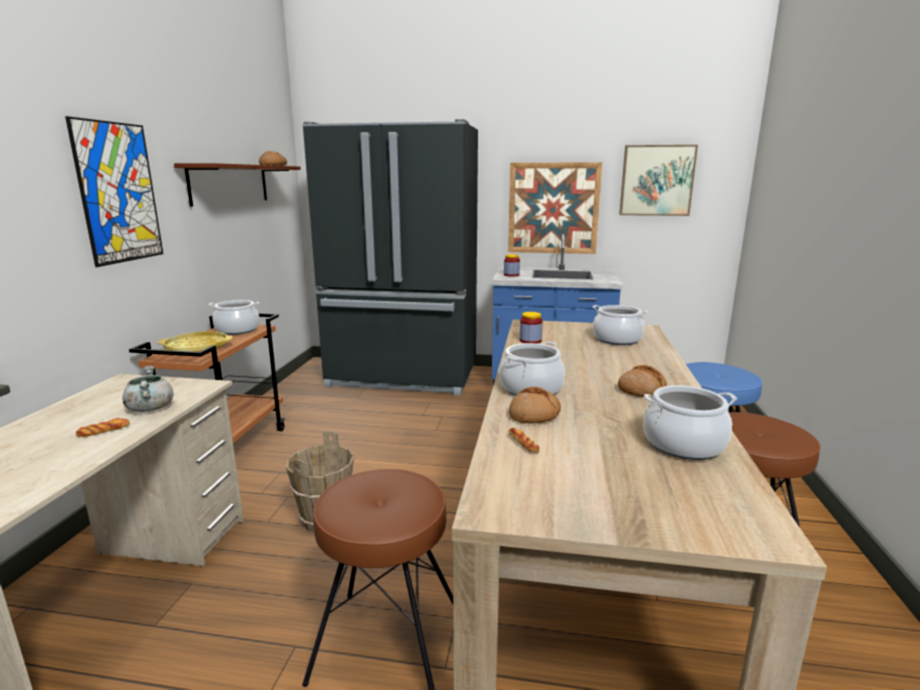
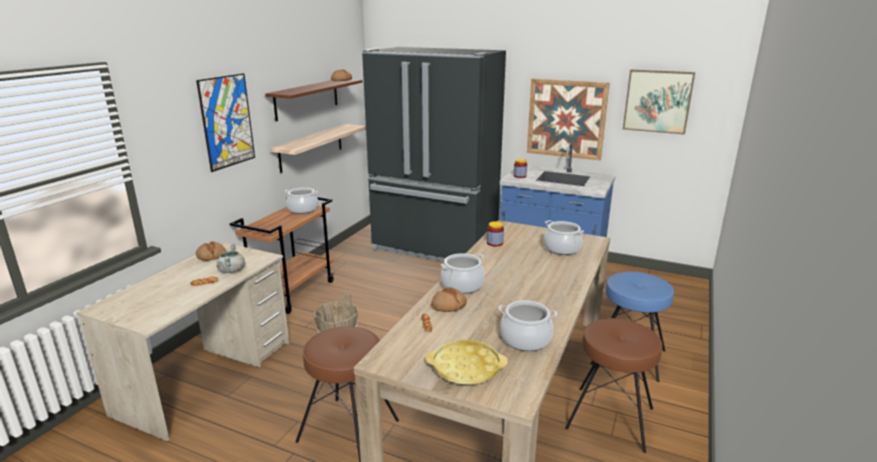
camera: 15 degrees right, 5 degrees up
yellow tray [158,331,233,352] -> yellow tray moved to [426,340,508,385]
bread [618,365,667,397] -> bread moved to [196,241,227,261]
none -> shelf [270,124,366,173]

